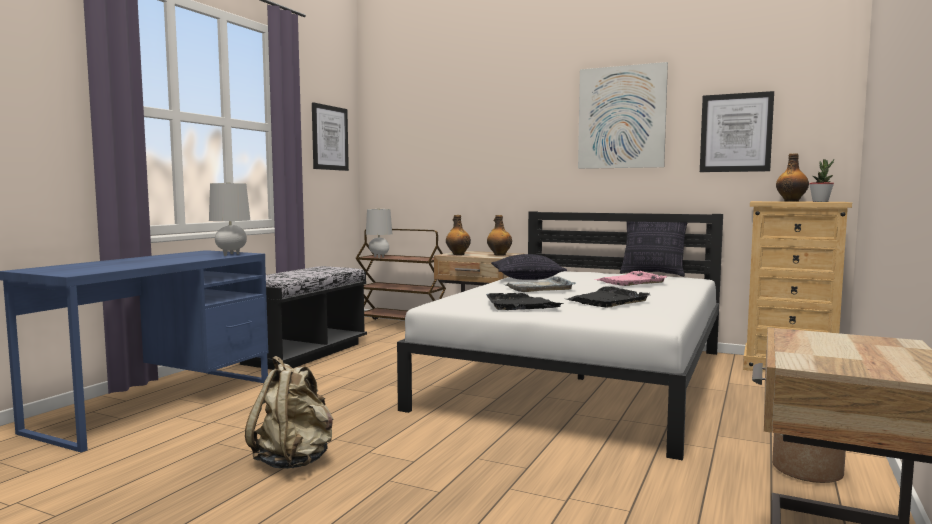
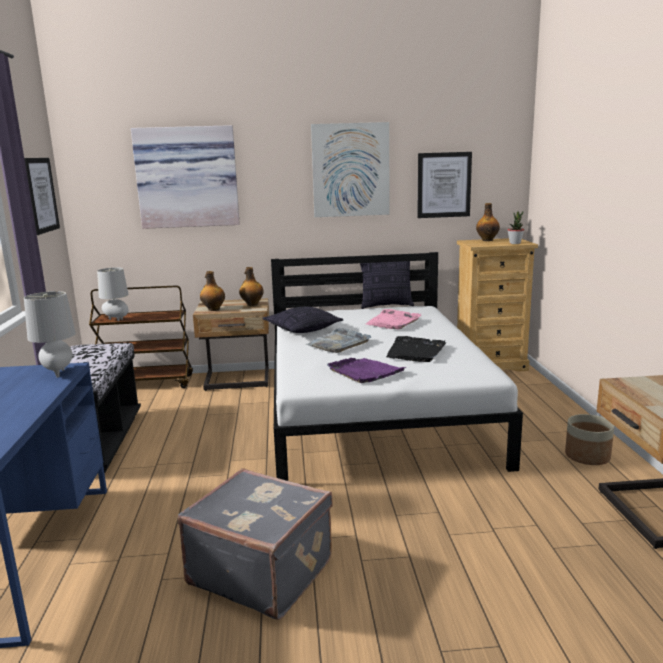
camera: 30 degrees left, 10 degrees up
beige backpack [245,356,333,469] -> grey suitcase [178,468,333,620]
black tray [486,293,564,310] -> purple tray [327,358,406,383]
none -> picture [131,125,240,229]

